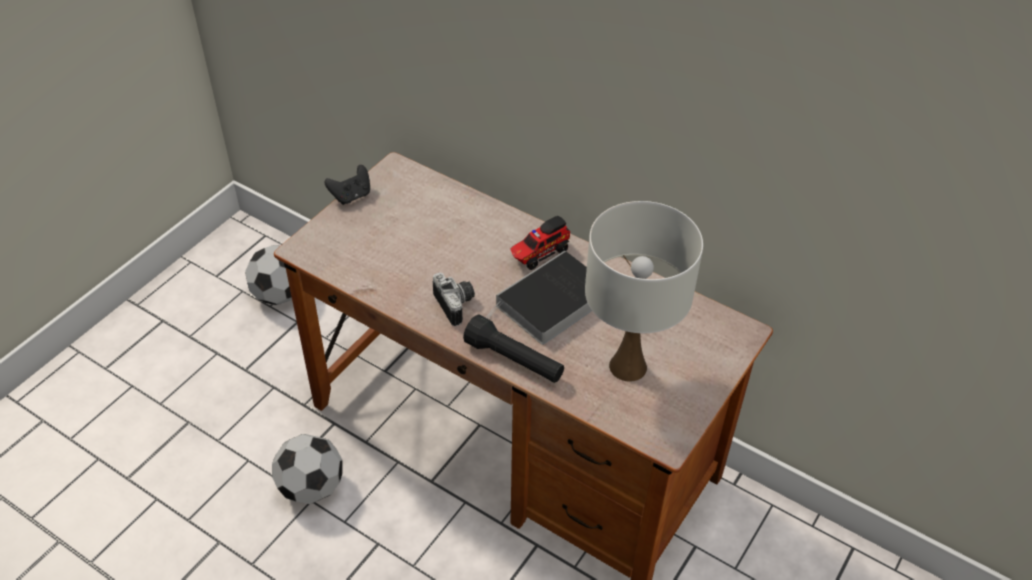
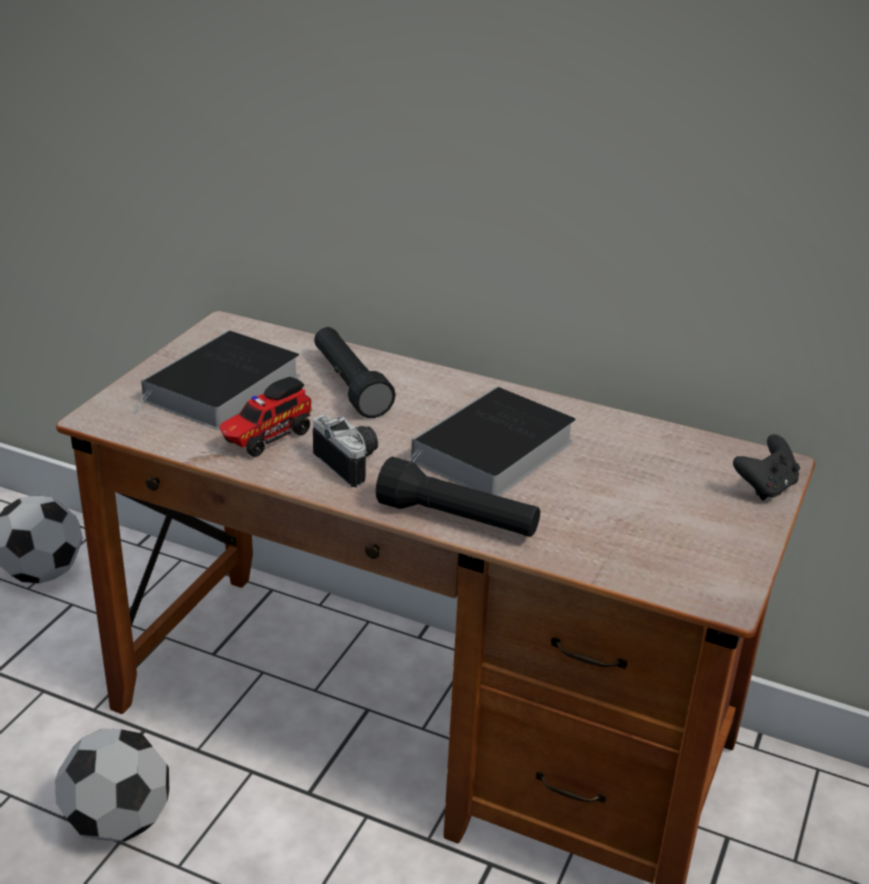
camera: 10 degrees left, 15 degrees down
black game controller [324,165,370,205] -> black game controller moved to [733,434,800,500]
toy truck [510,216,570,270] -> toy truck moved to [219,377,312,457]
white table lamp [585,201,703,382] -> none
none -> book [130,330,300,430]
none -> black flashlight [314,327,396,418]

